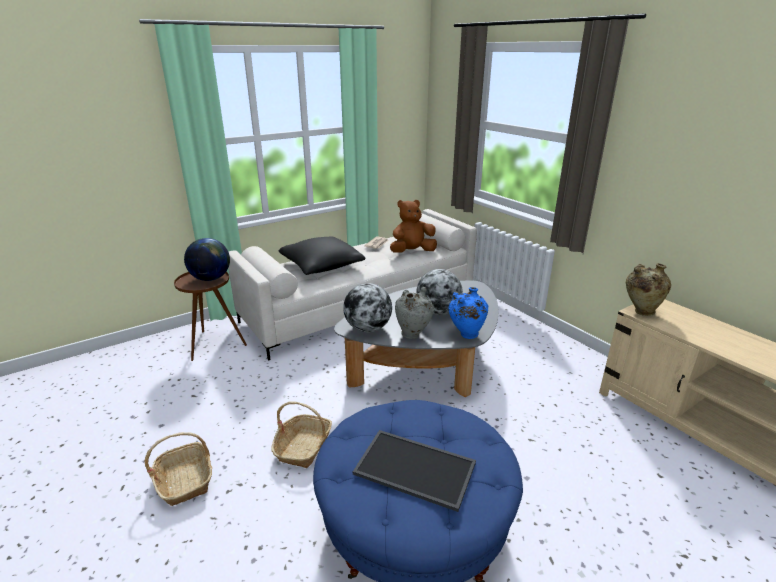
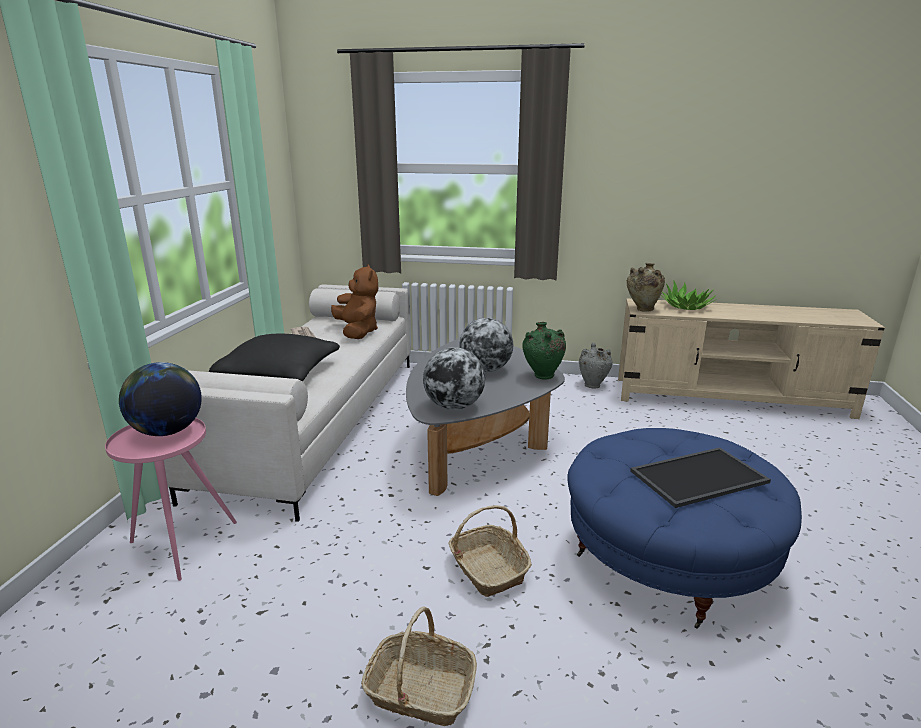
camera: 45 degrees left, 5 degrees down
brown side table [174,272,247,361] -> pink side table [105,418,237,581]
brown plush toy [390,200,437,253] -> brown plush toy turned 135 degrees clockwise [331,264,378,339]
grey vase [395,287,434,339] -> grey vase moved to [579,343,613,388]
blue vase [448,287,488,339] -> green vase [522,322,566,379]
none -> potted plant [661,281,716,310]

